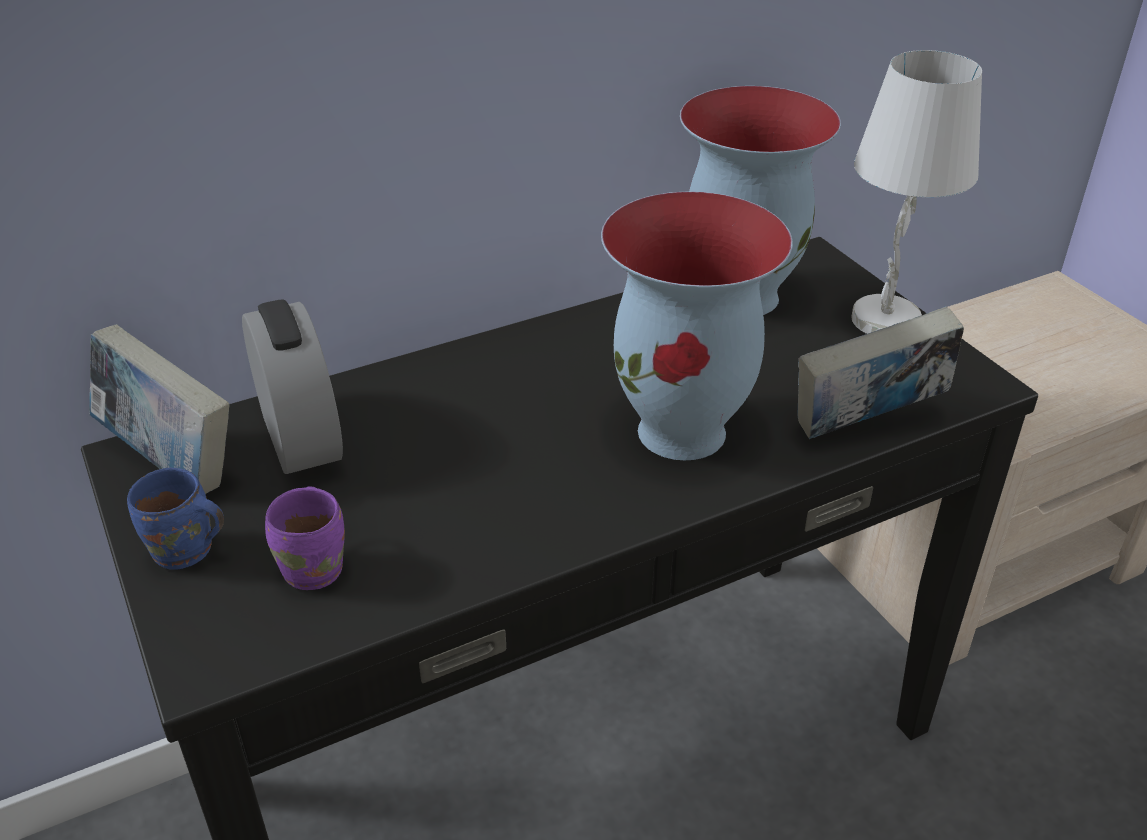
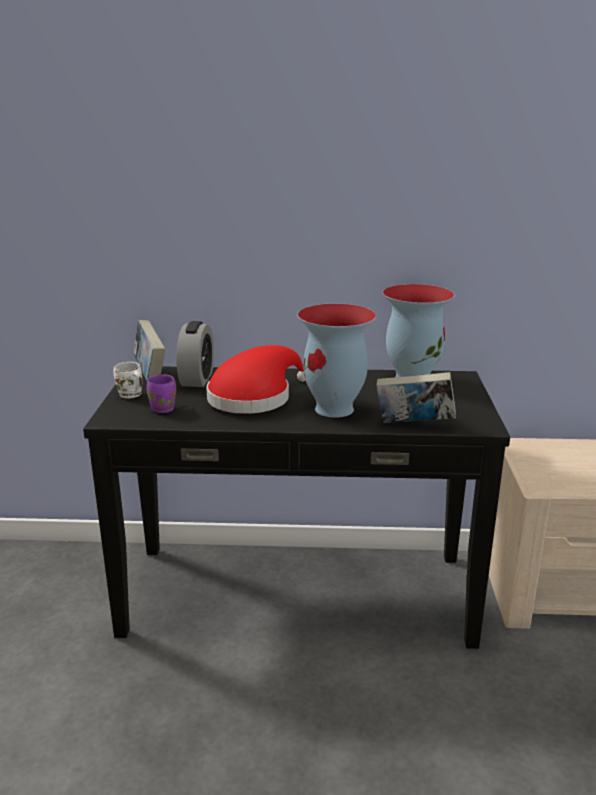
camera: 30 degrees right, 15 degrees down
blue mug [127,468,224,570] -> white mug [114,362,143,399]
white table lamp [851,50,982,334] -> none
none -> red hat [206,345,306,414]

